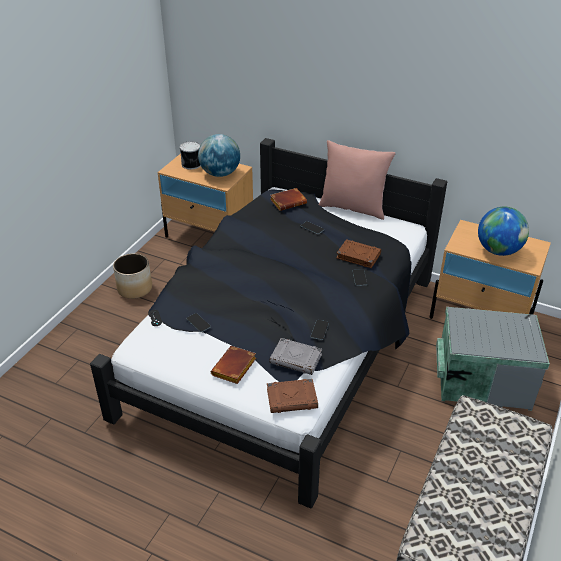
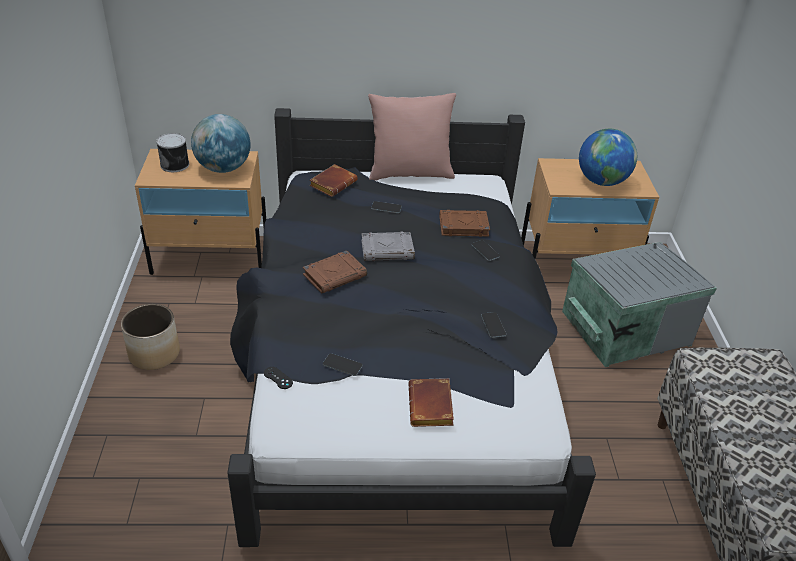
camera: 30 degrees left, 0 degrees up
brown book [267,379,318,413] -> brown book moved to [303,251,367,294]
grey book [269,338,322,375] -> grey book moved to [361,232,415,261]

